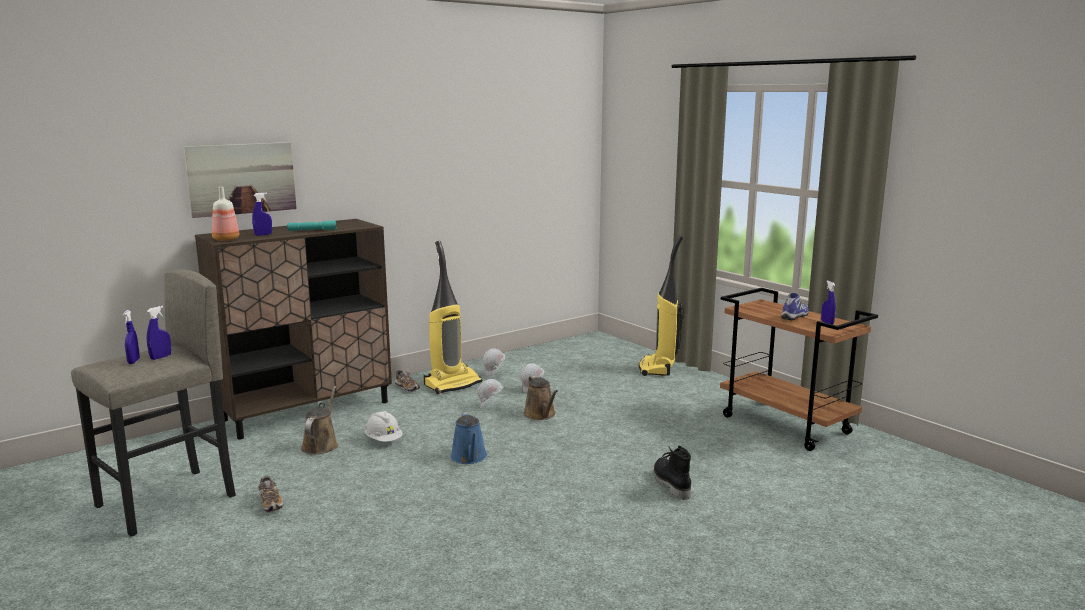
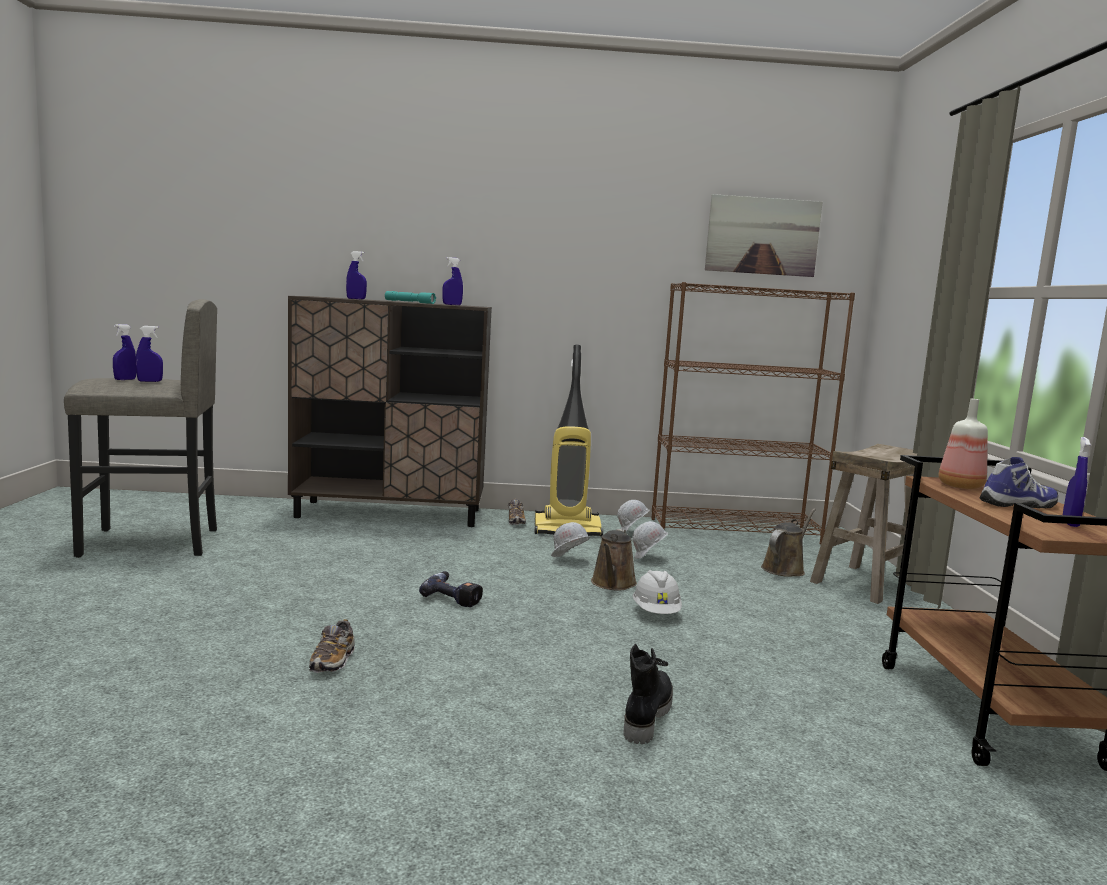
camera: 35 degrees right, 5 degrees down
picture [184,142,297,218] -> picture moved to [705,194,822,277]
bottle [212,187,240,241] -> bottle moved to [938,399,988,489]
shoe [258,476,284,513] -> shoe moved to [309,619,355,673]
brown watering can [301,386,338,455] -> brown watering can moved to [761,508,816,577]
white hard hat [365,411,403,442] -> white hard hat moved to [633,570,682,614]
blue watering can [451,412,487,464] -> power drill [419,571,483,607]
vacuum cleaner [639,235,684,376] -> beige stool [810,444,917,604]
none -> blue spray bottle [442,257,463,305]
none -> brown bookcase [651,282,855,544]

